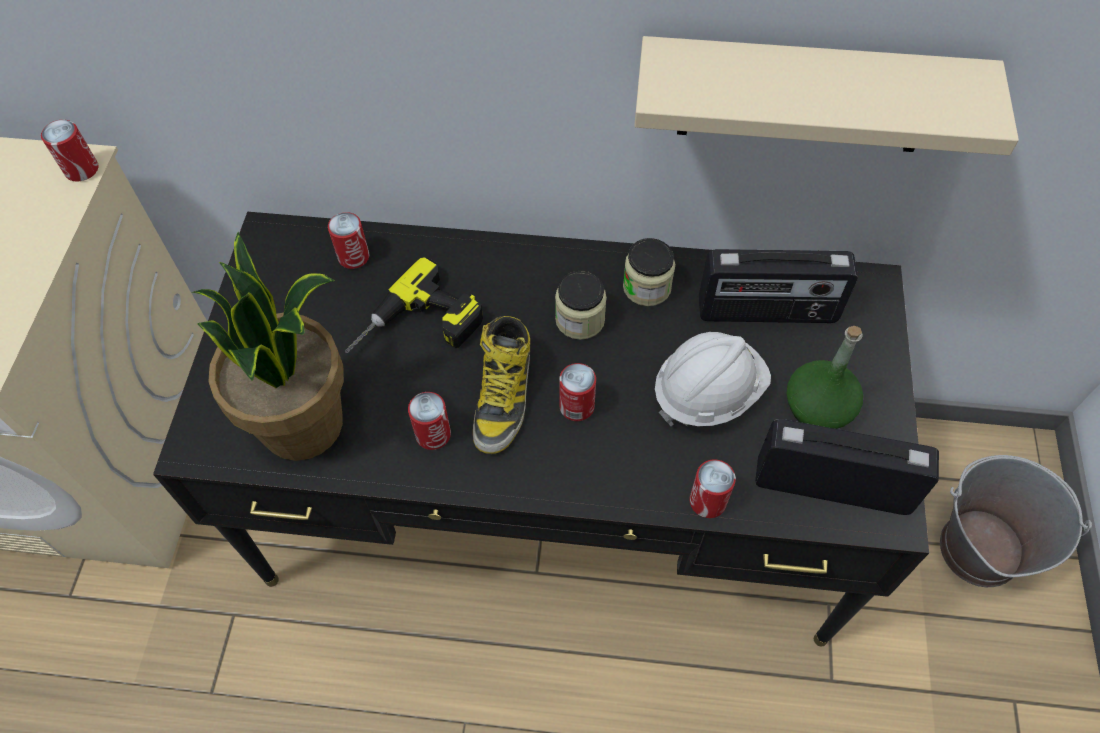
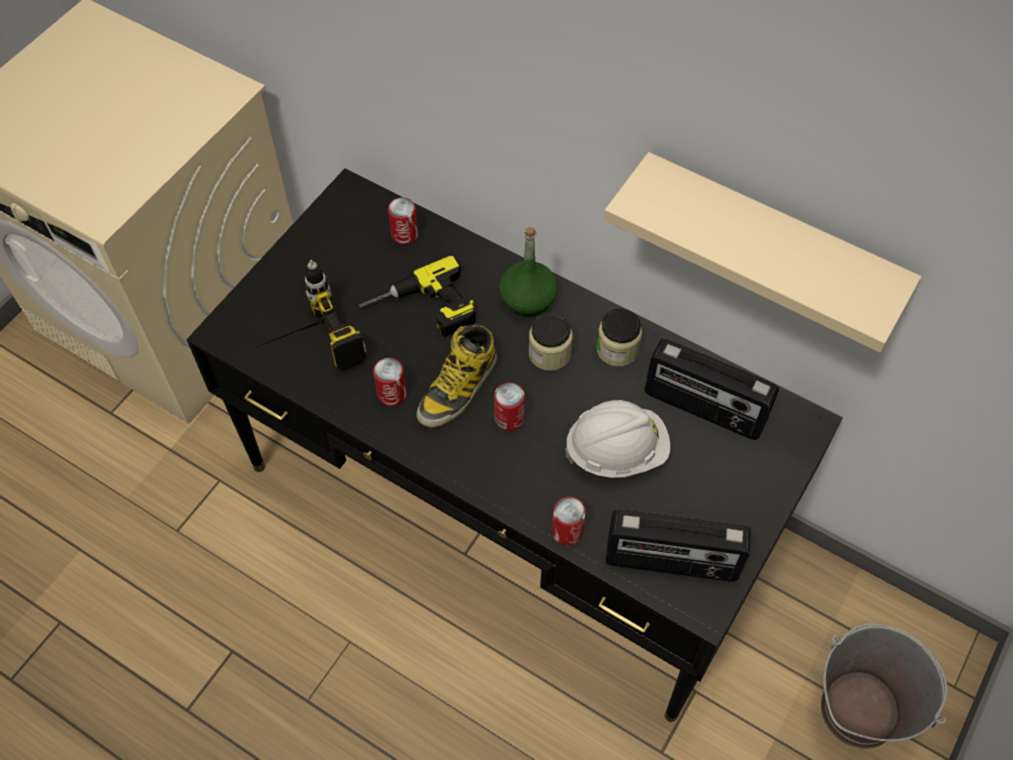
camera: 25 degrees right, 0 degrees up
can [41,120,99,181] -> none
potted plant [191,232,344,461] -> power drill [252,260,366,371]
radio [755,419,939,515] -> radio turned 150 degrees clockwise [605,509,751,582]
green bottle [787,326,863,429] -> green bottle moved to [499,227,558,317]

